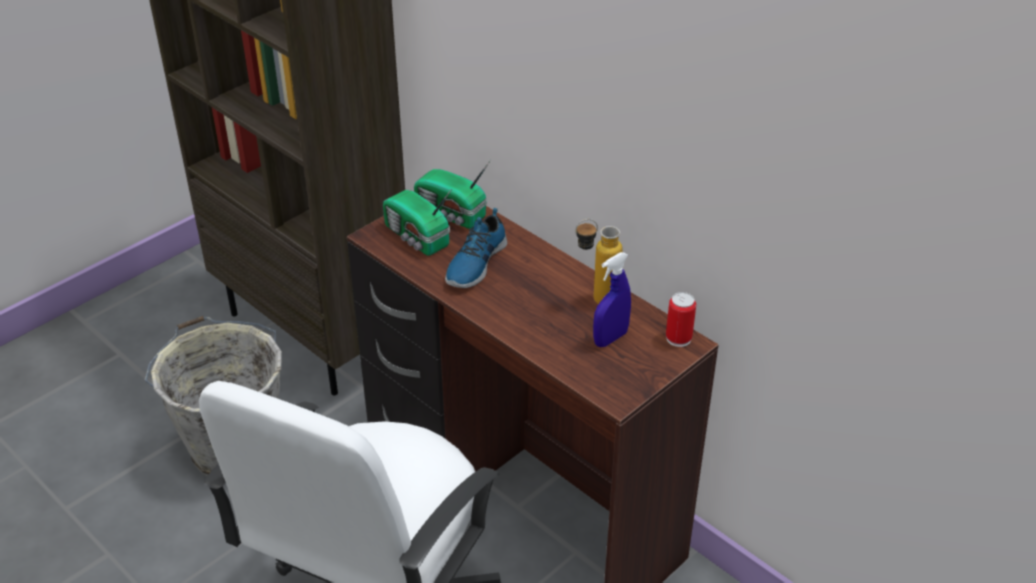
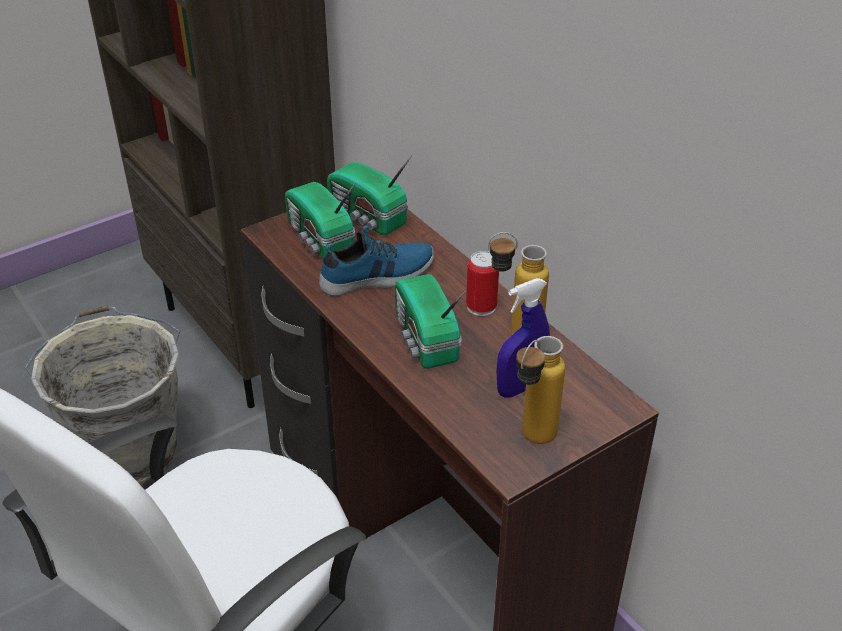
camera: 10 degrees right, 0 degrees up
shoe [445,208,507,288] -> shoe turned 150 degrees counterclockwise [319,225,434,296]
can [666,292,696,347] -> can moved to [466,251,499,316]
none -> radio [395,274,466,369]
none -> bottle [516,336,565,444]

